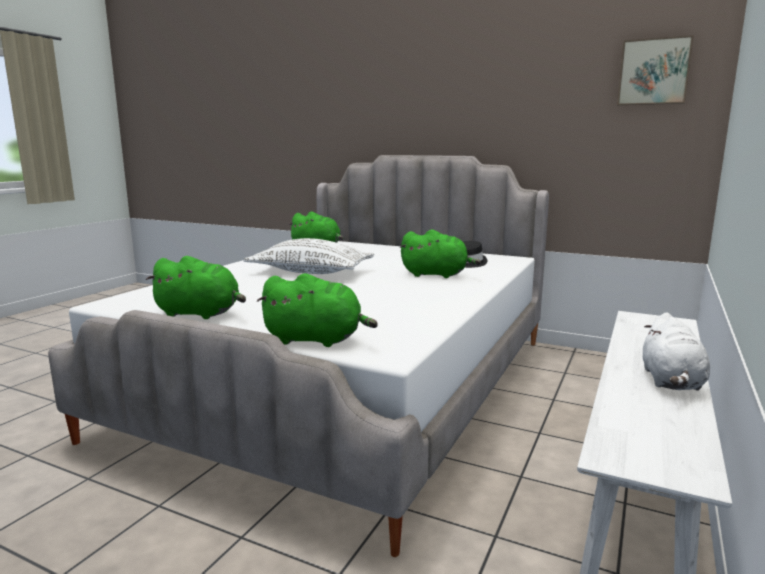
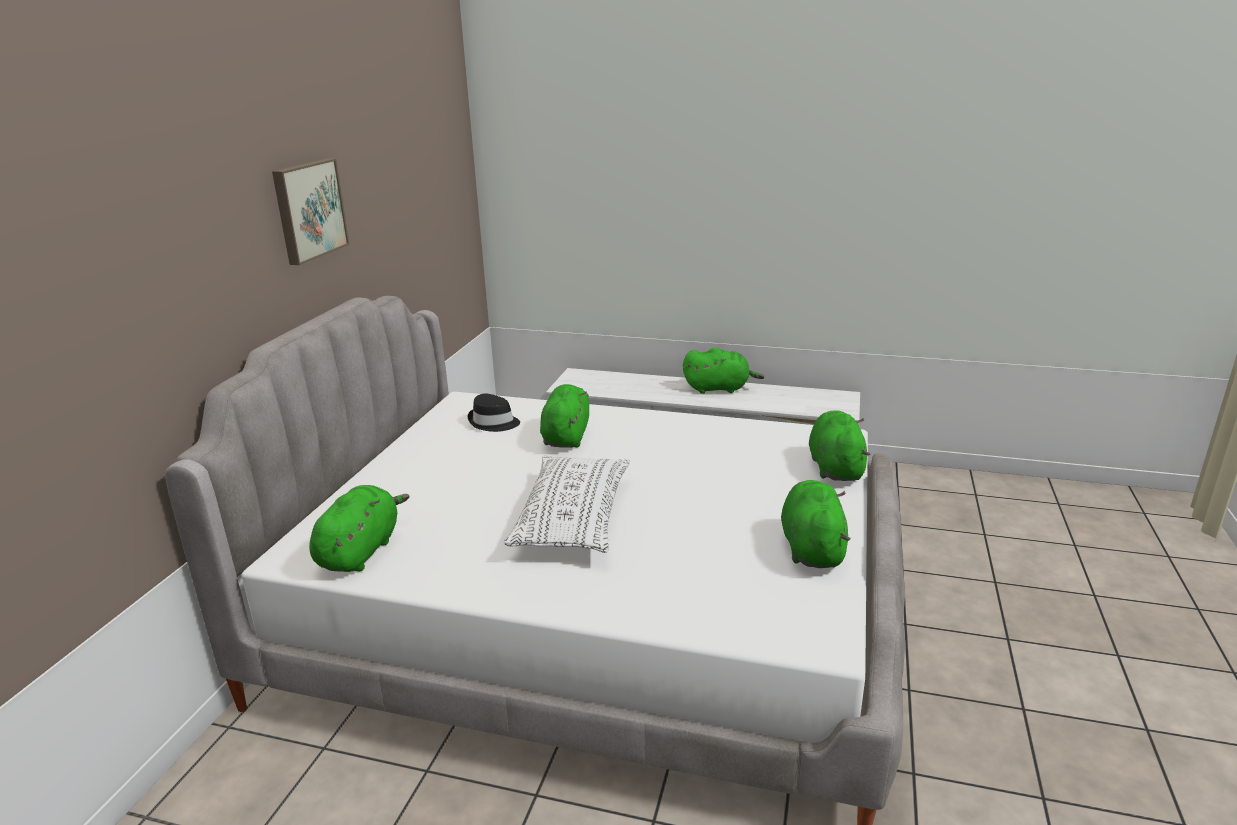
camera: 100 degrees left, 10 degrees up
picture [617,35,694,105] -> picture moved to [272,159,350,265]
white plush toy [643,312,710,391] -> green plush toy [683,348,764,393]

